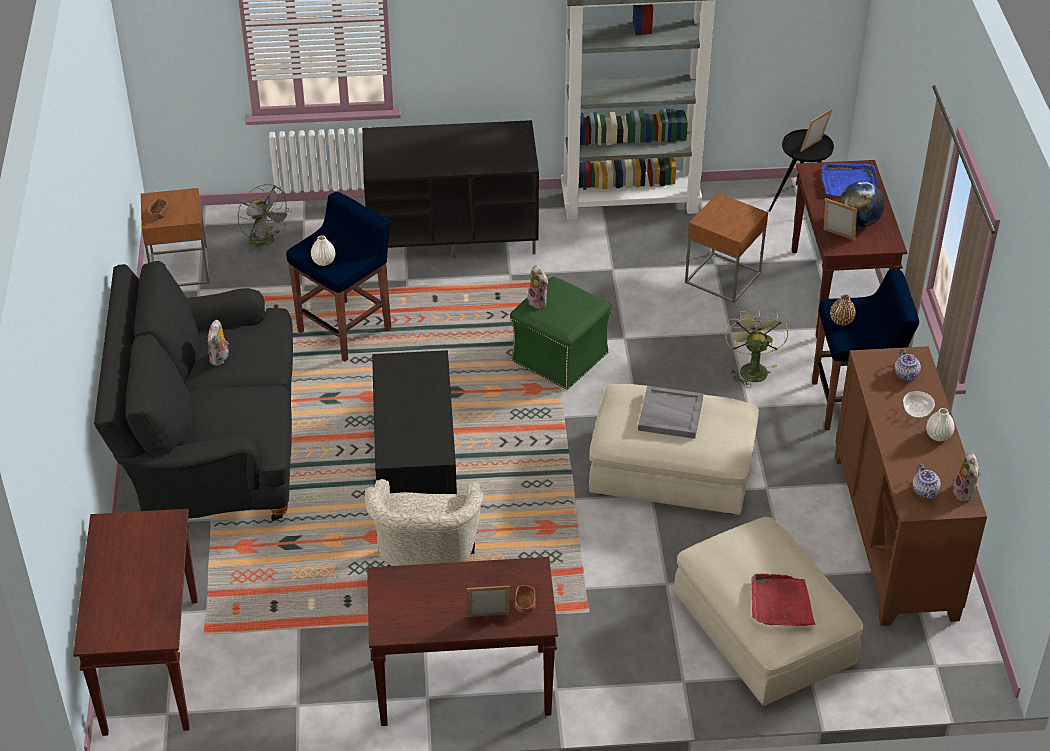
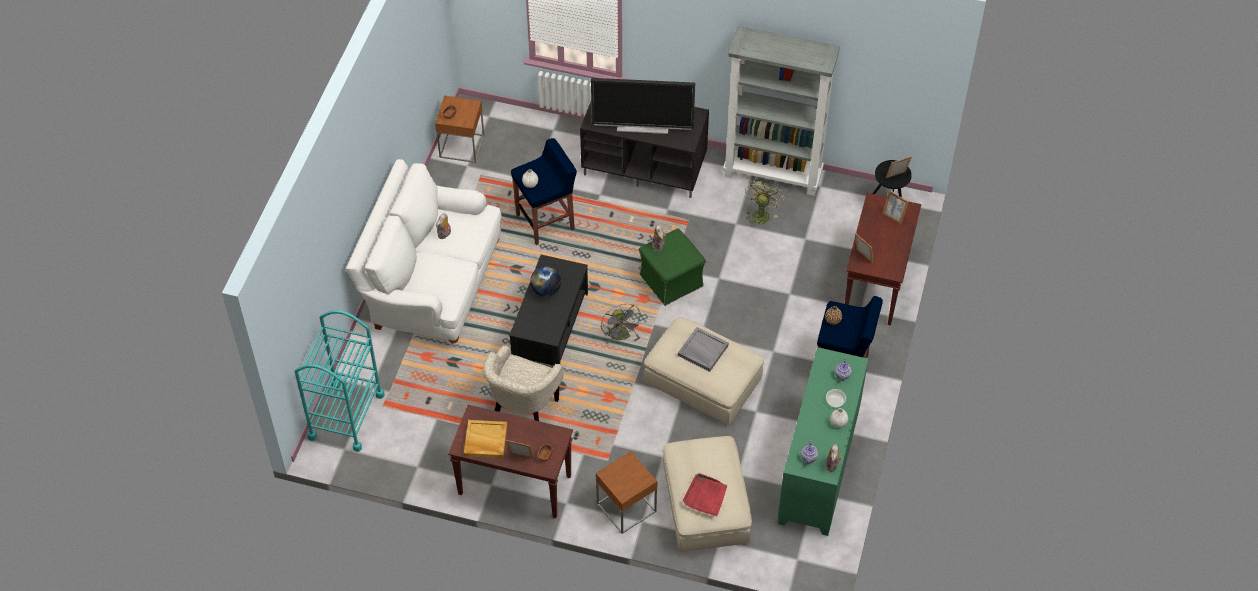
camera: 20 degrees right, 10 degrees up
brown console table [73,509,198,736] -> turquoise cart [295,310,384,452]
black sofa [94,261,293,521] -> white sofa [346,159,502,345]
grey fan [238,184,292,253] -> grey fan moved to [601,304,642,344]
brown side table [685,193,768,303] -> brown side table moved to [596,451,657,534]
green fan [725,308,788,388] -> green fan moved to [745,178,784,227]
blue tray [822,163,877,196] -> picture frame [882,190,908,225]
brown cabinet [835,346,987,626] -> green cabinet [778,347,868,536]
globe [839,181,885,227] -> globe moved to [530,266,561,297]
none -> beige tray [464,420,507,458]
none -> television [591,78,695,134]

